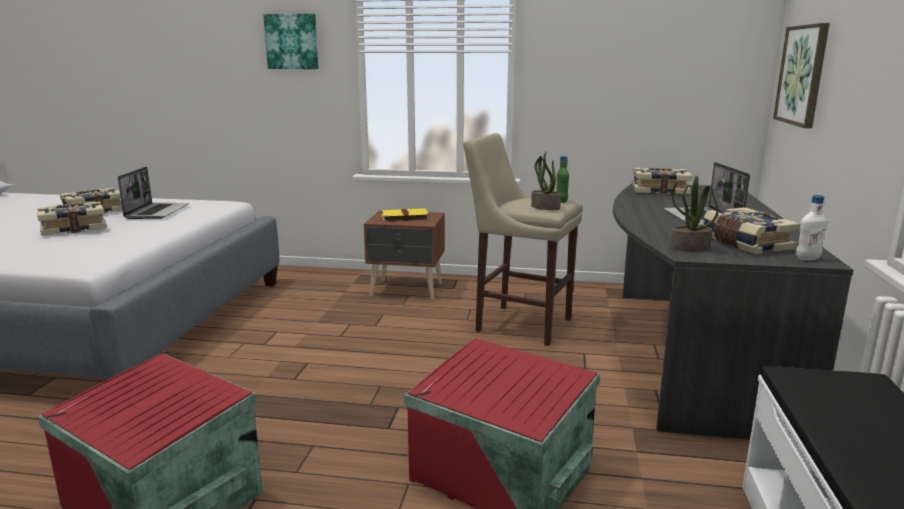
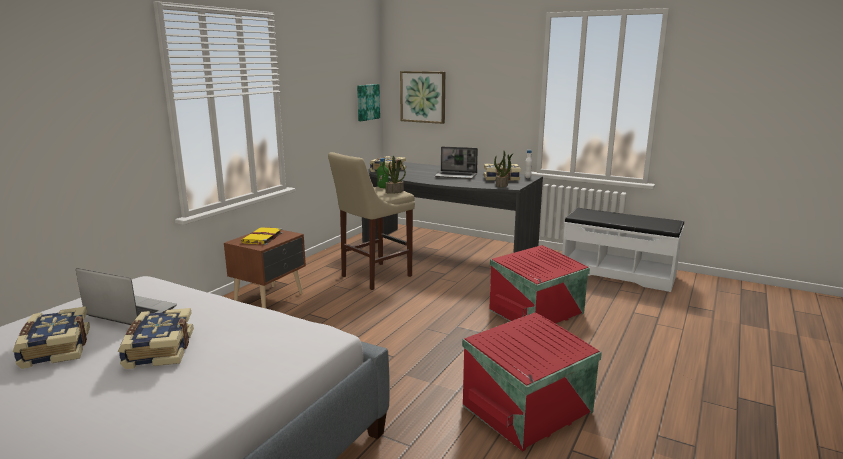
camera: 70 degrees left, 0 degrees up
picture [263,14,319,69] -> picture moved to [357,84,380,121]

